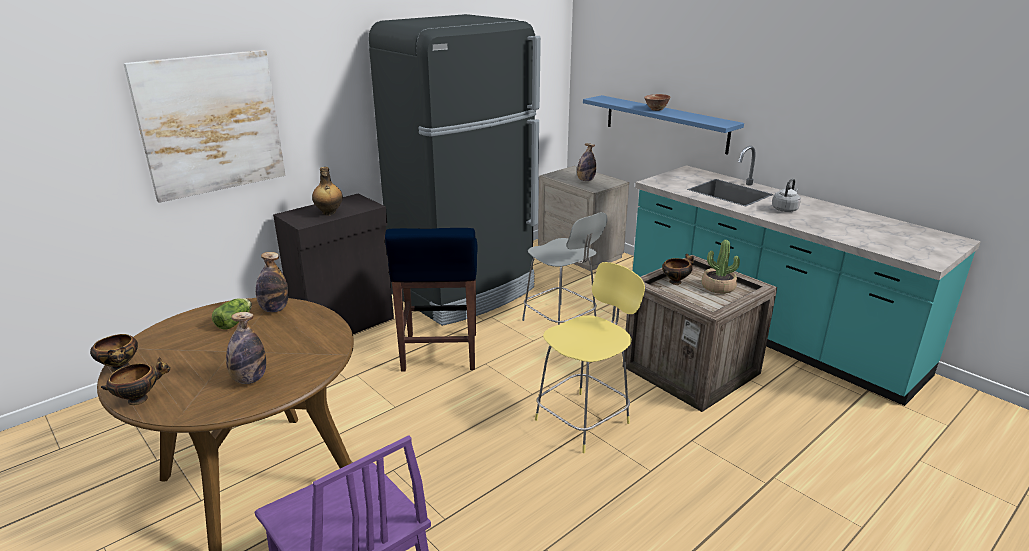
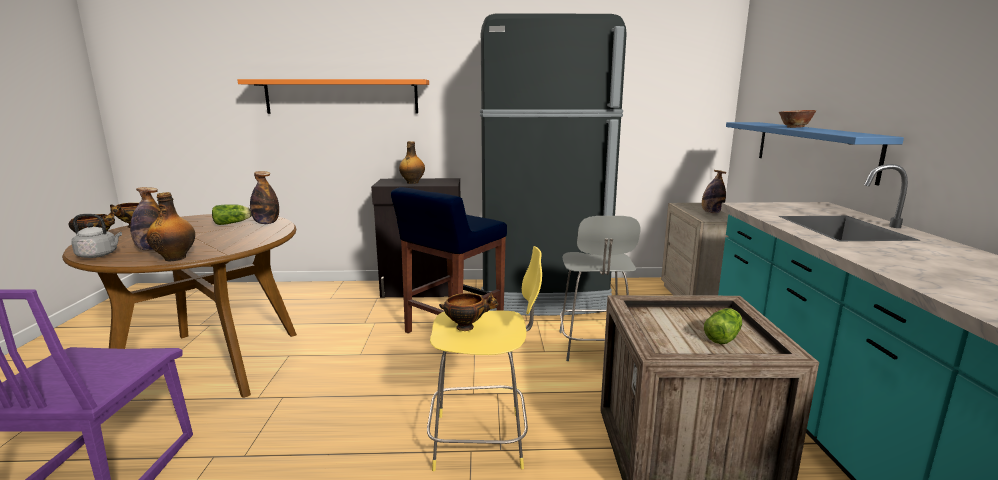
camera: 40 degrees right, 10 degrees down
picture [123,50,286,203] -> orange shelf [237,79,429,114]
bowl [662,254,694,285] -> bowl moved to [439,292,498,331]
potted plant [702,240,740,294] -> lettuce [704,308,742,344]
grey kettle [772,179,801,212] -> grey kettle moved to [71,214,122,258]
none -> bottle [146,192,195,261]

